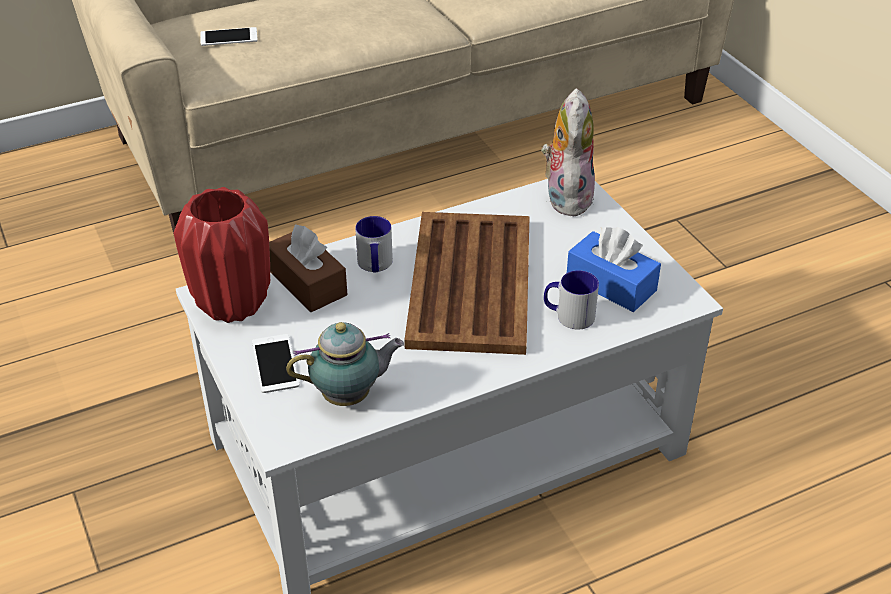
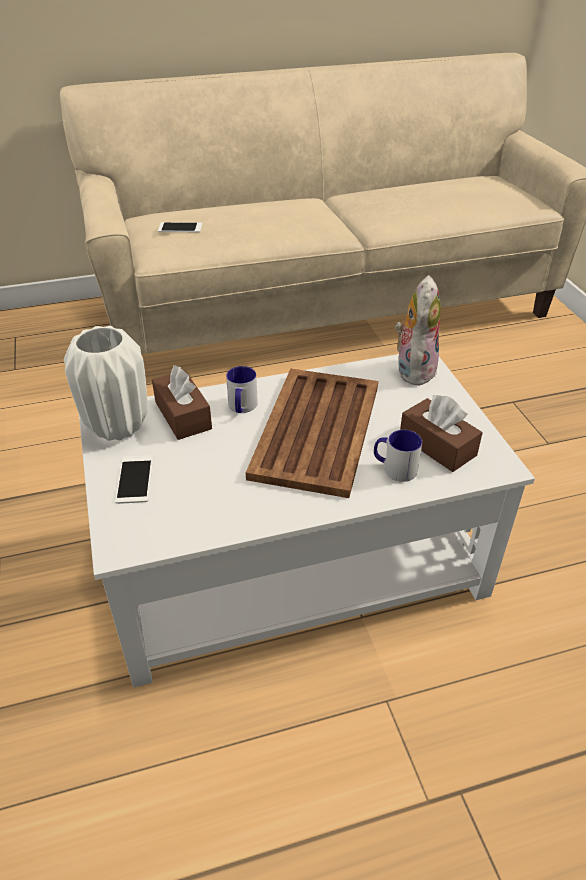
camera: 10 degrees right, 0 degrees up
red vase [174,187,270,323] -> white vase [64,326,148,441]
teapot [286,322,404,406] -> none
blue tissue box [567,227,661,312] -> brown tissue box [400,395,482,472]

